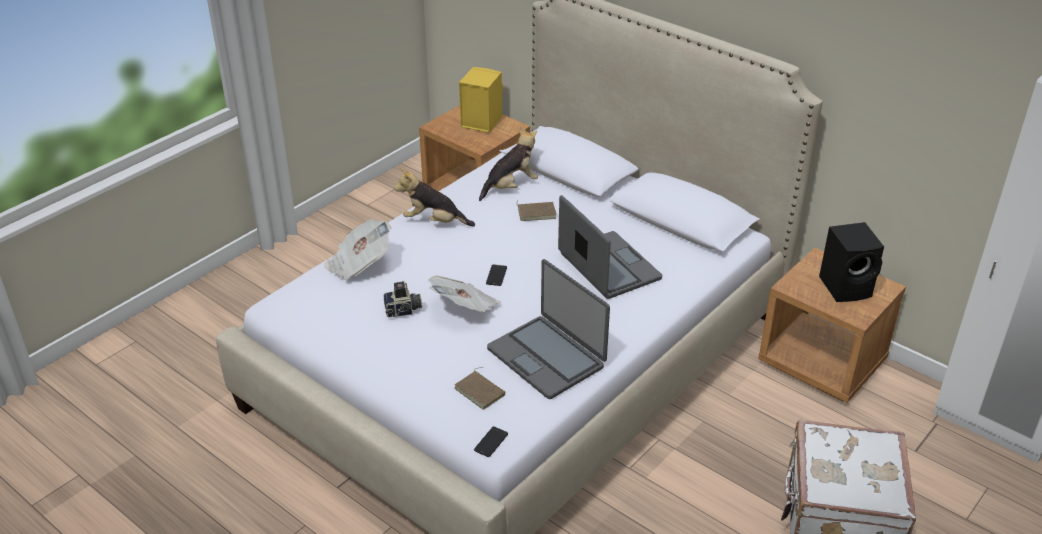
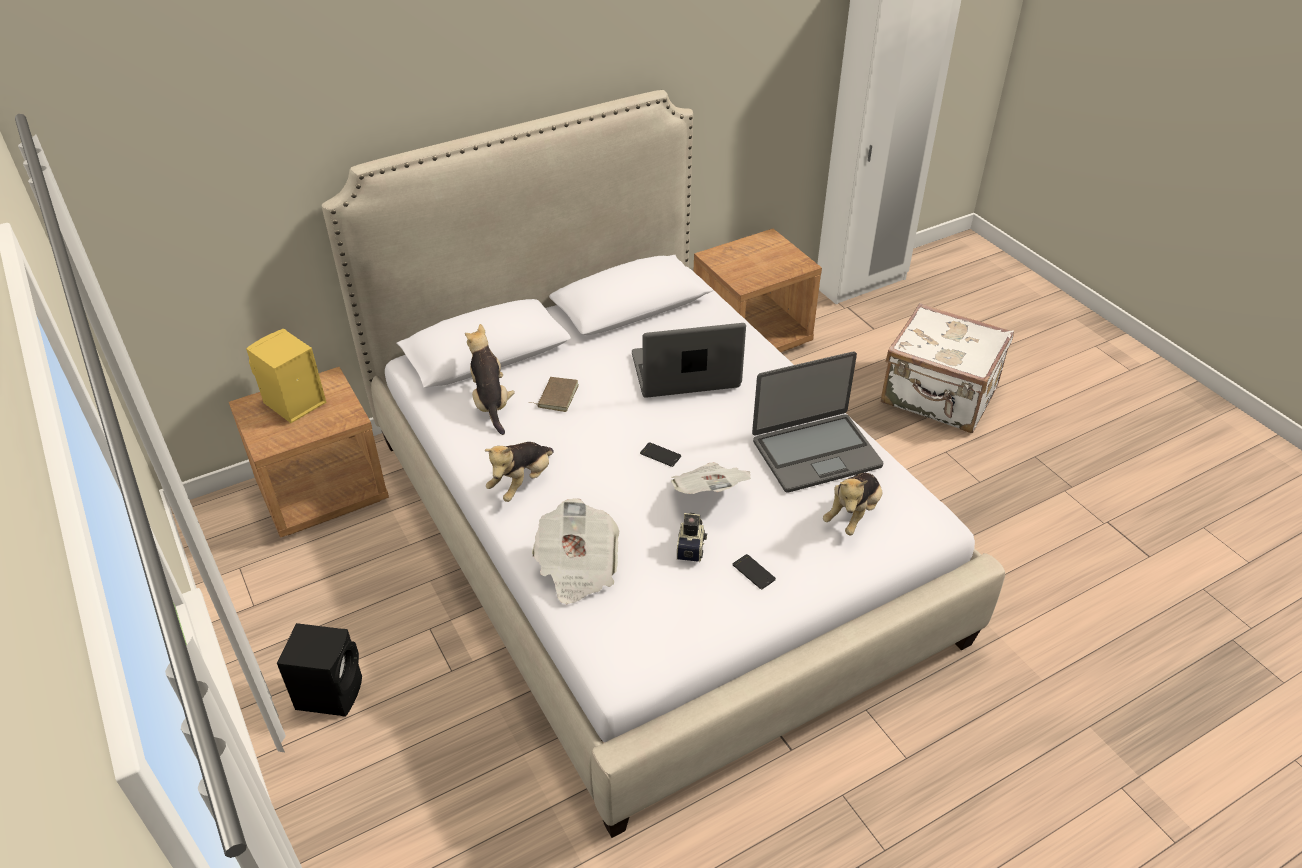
camera: 70 degrees left, 5 degrees up
brown book [454,367,505,410] -> plush toy [823,473,882,535]
phone [474,427,508,457] -> phone moved to [732,554,776,589]
black speaker [819,222,884,302] -> black speaker moved to [277,623,362,717]

